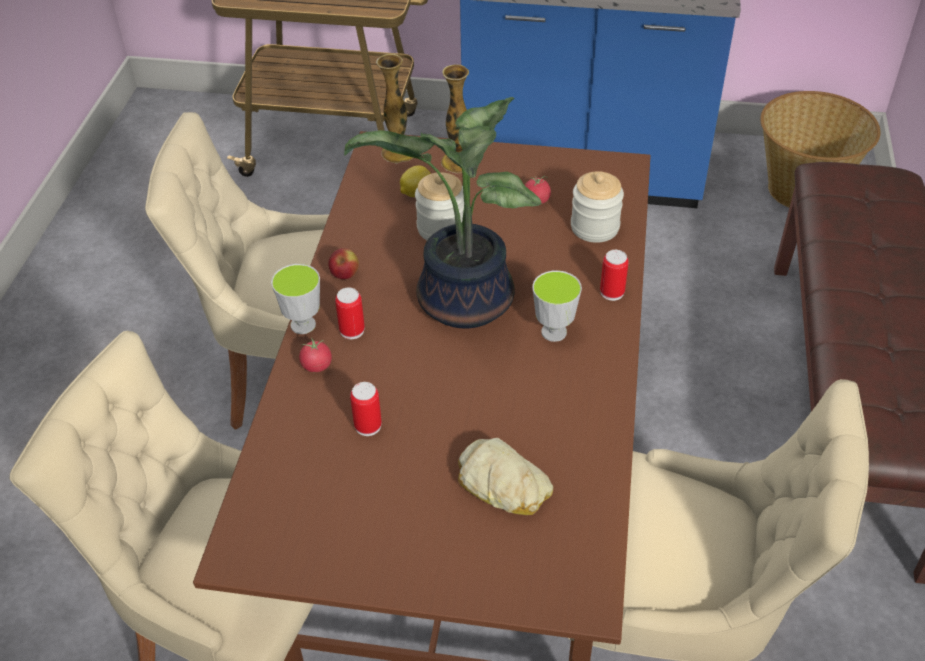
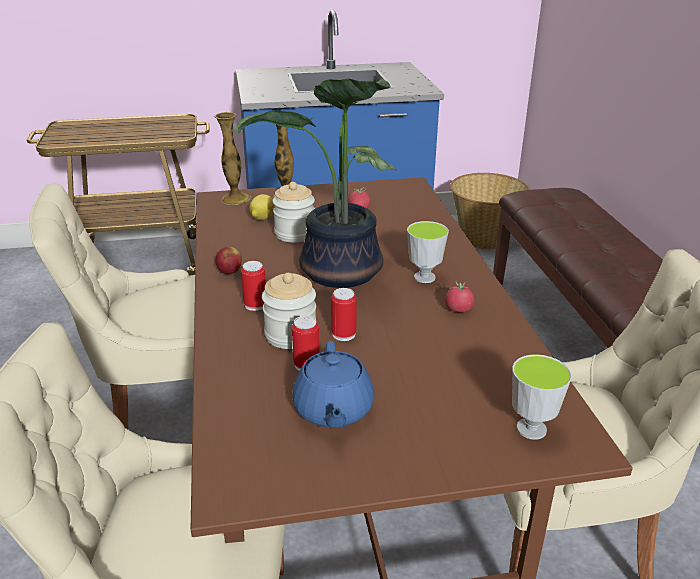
camera: 20 degrees left, 15 degrees down
cup [271,264,320,334] -> cup moved to [512,354,572,440]
tomato [299,337,332,372] -> tomato moved to [445,282,474,312]
bread [458,438,553,515] -> none
jar [571,171,624,243] -> jar moved to [262,273,316,349]
can [600,250,629,301] -> can moved to [331,288,357,341]
none -> blue teapot [292,341,374,428]

